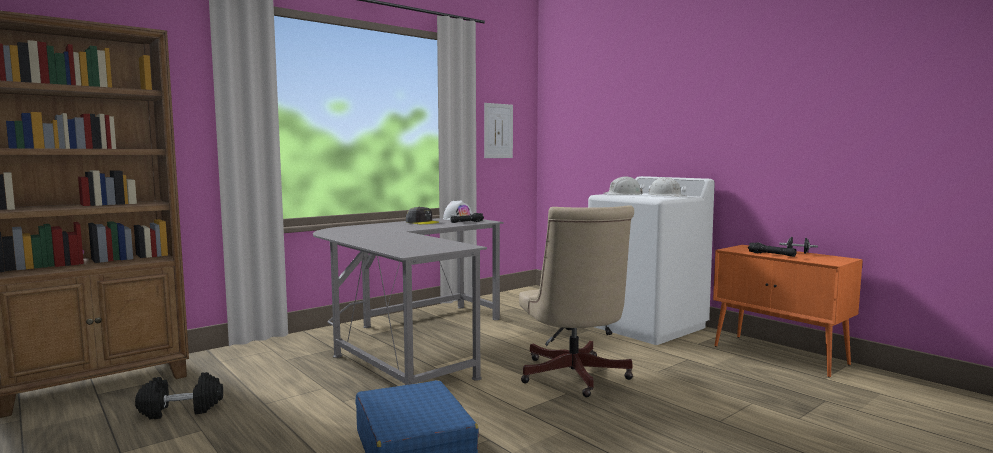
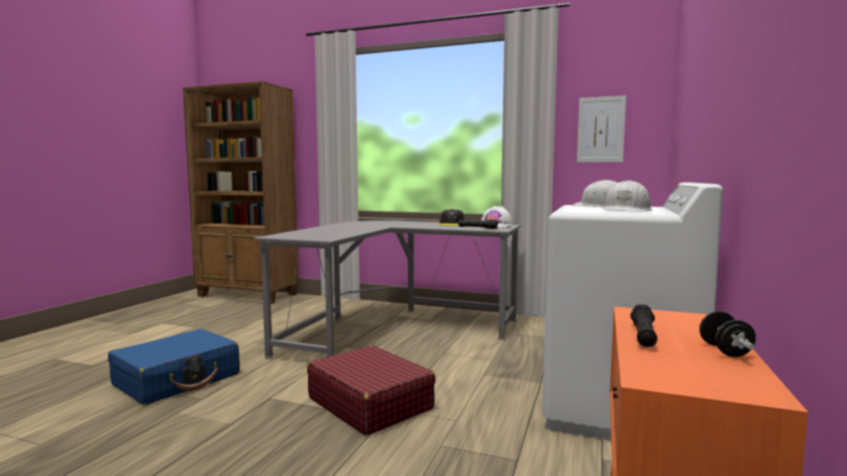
camera: 60 degrees right, 0 degrees up
black dumbbell [135,372,223,420] -> none
beige office chair [519,205,634,397] -> red suitcase [307,345,436,435]

